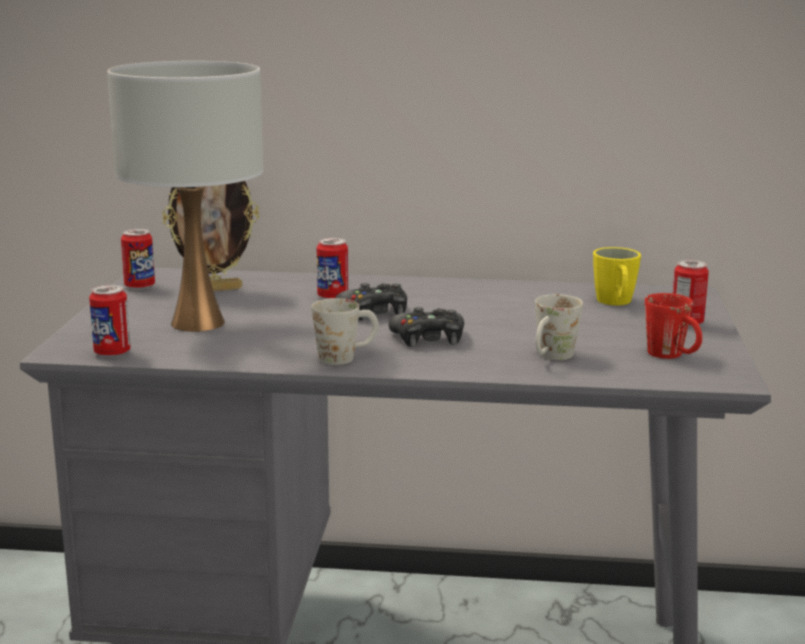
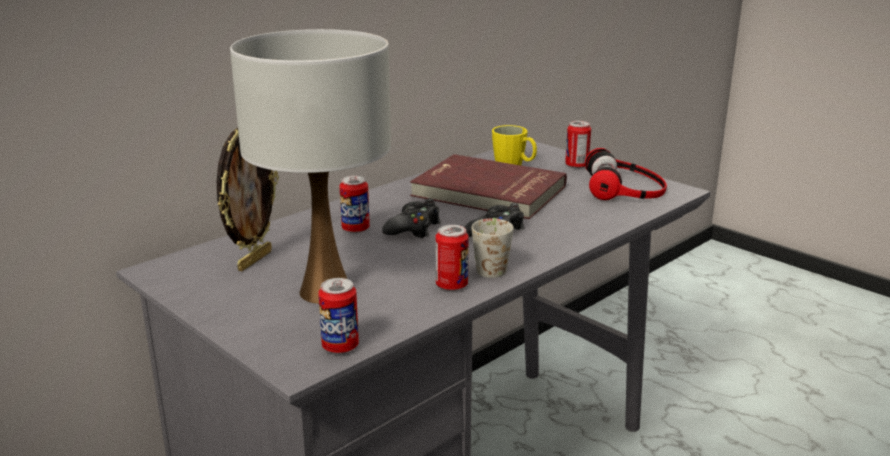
camera: 50 degrees left, 5 degrees up
can [121,229,155,290] -> can moved to [435,225,469,291]
white mug [535,294,583,360] -> none
red mug [645,293,702,359] -> headphones [585,148,667,200]
none -> red book [410,154,567,219]

